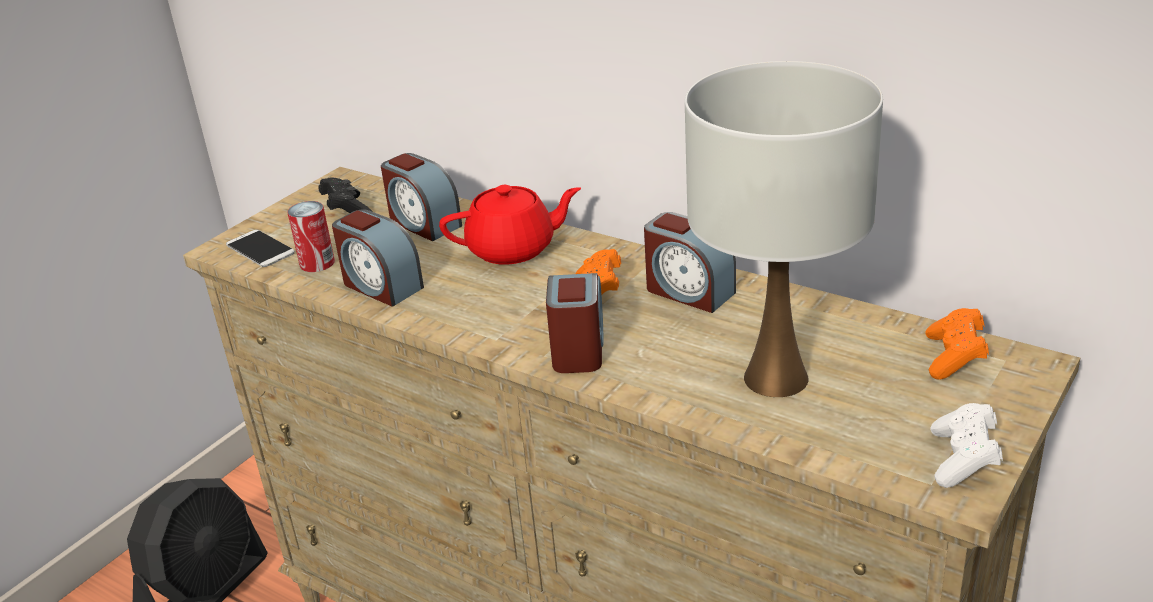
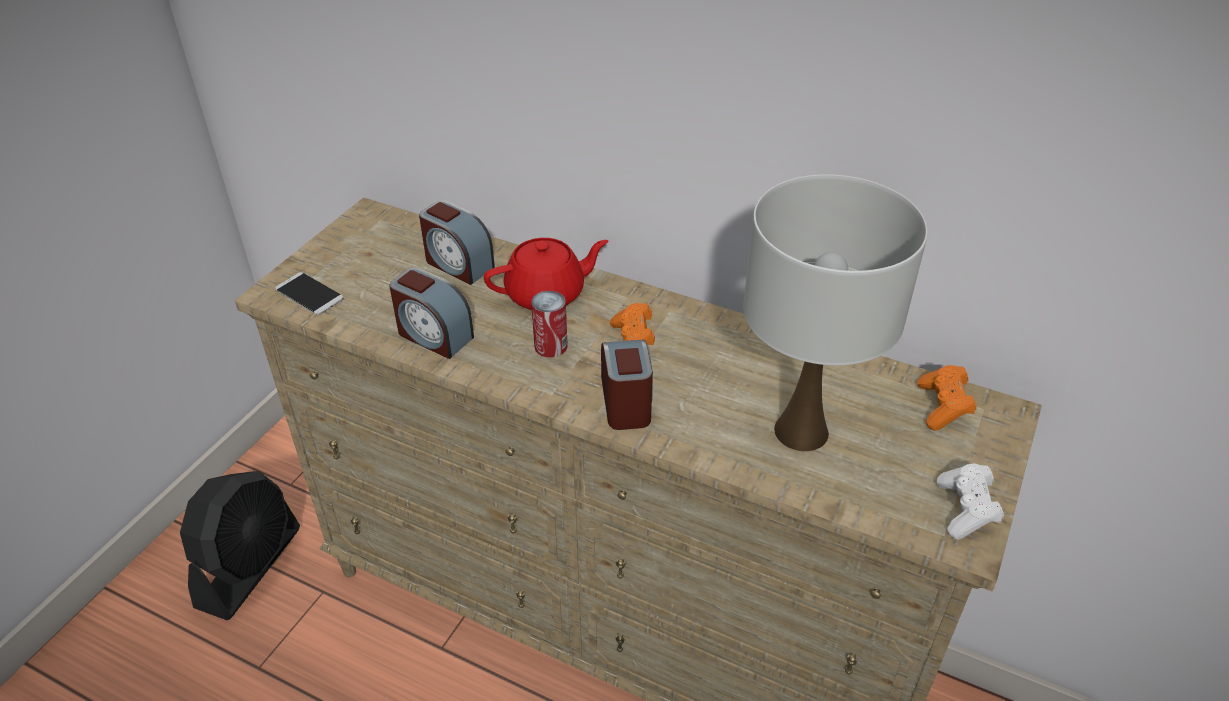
camera: 10 degrees left, 10 degrees up
can [287,201,335,272] -> can moved to [531,291,568,358]
black game controller [319,178,372,213] -> none
alarm clock [644,212,736,313] -> none

